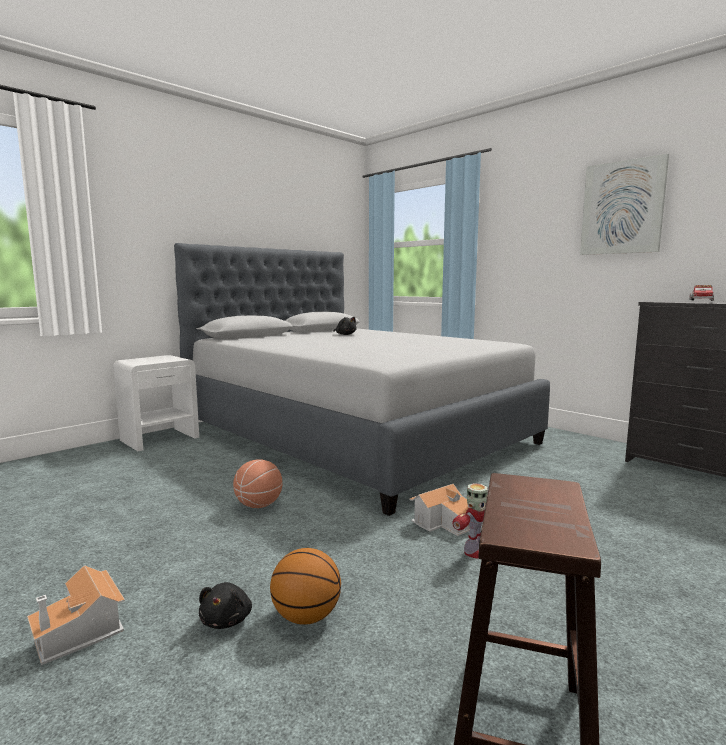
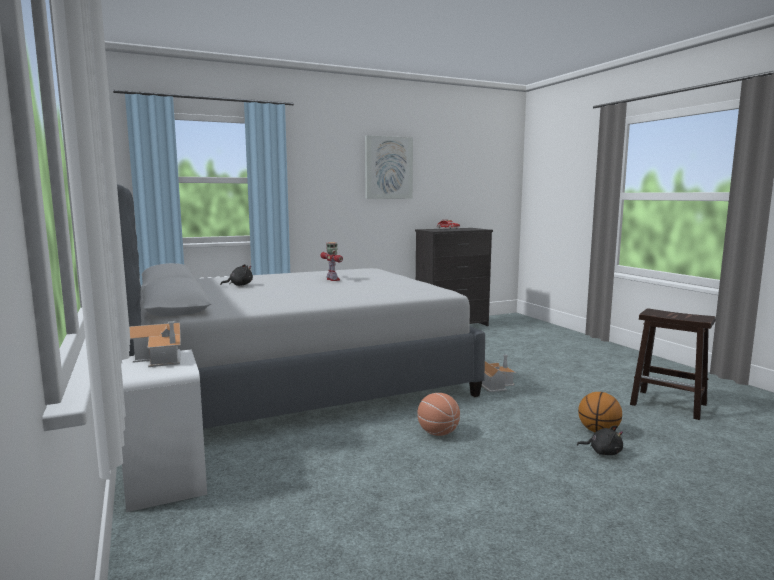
camera: 70 degrees left, 0 degrees up
toy house [27,565,125,665] -> toy house moved to [129,321,181,367]
toy robot [452,483,488,559] -> toy robot moved to [320,242,343,281]

